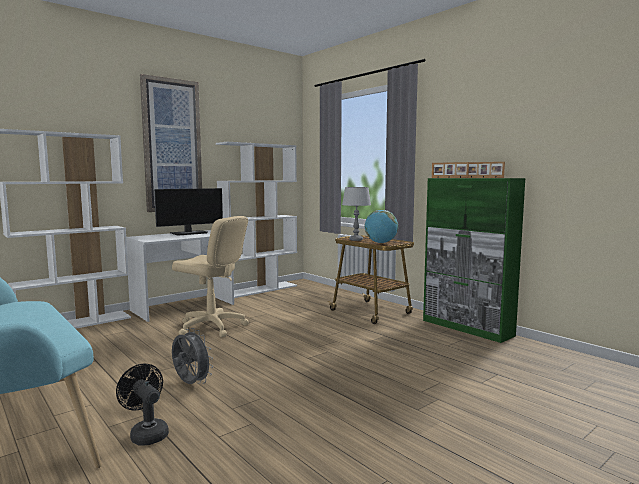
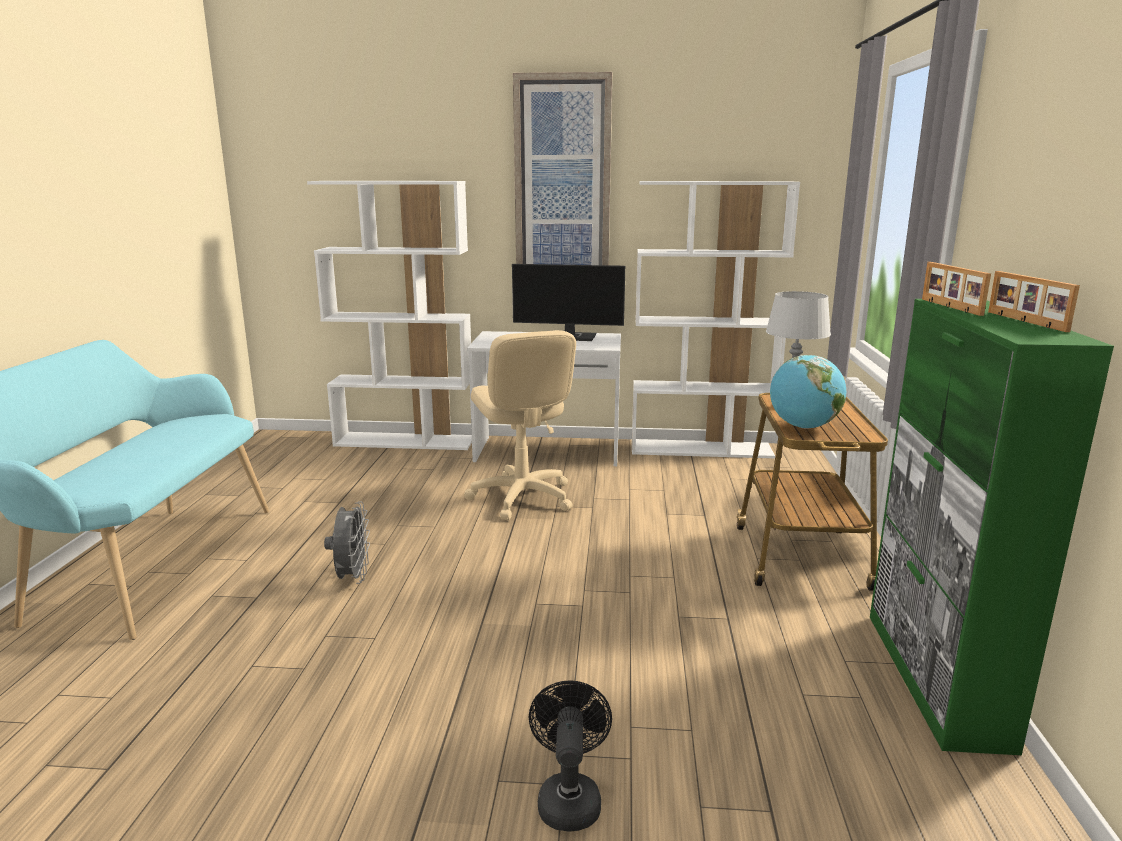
camera: 45 degrees right, 10 degrees up
black fan [116,364,169,446] -> black fan moved to [529,680,612,831]

